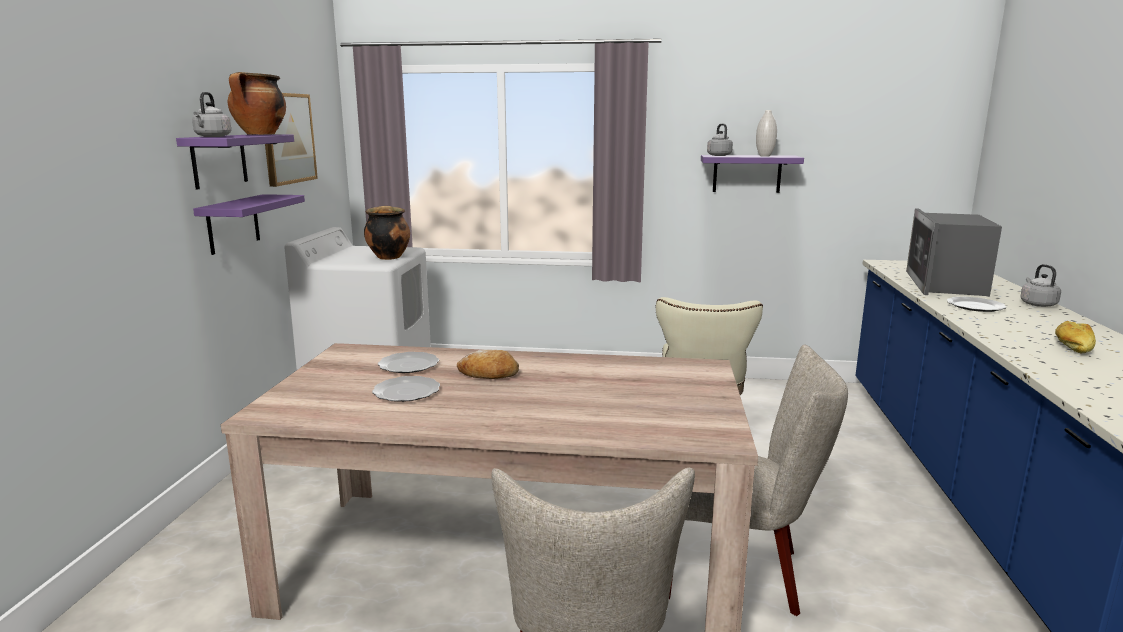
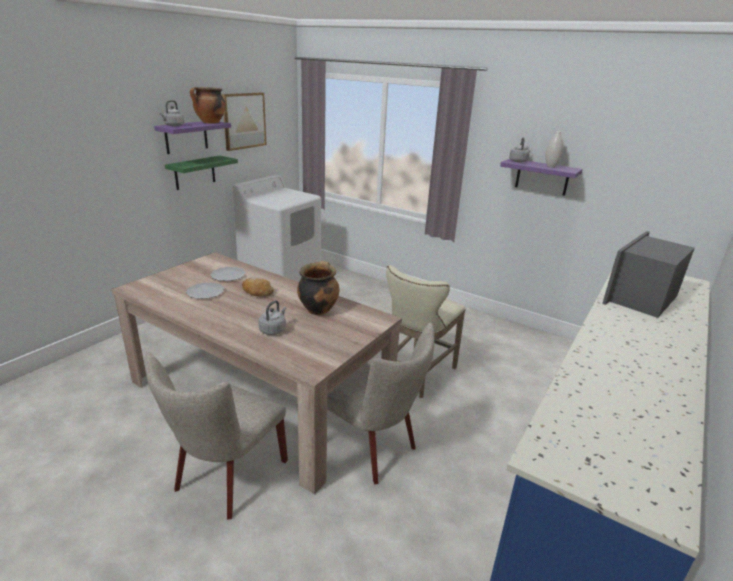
camera: 25 degrees right, 10 degrees up
purple shelf [193,194,305,255] -> green shelf [165,155,238,190]
cooking pot [364,206,410,260] -> cooking pot moved to [297,261,340,315]
plate [947,297,1007,312] -> none
grey kettle [1020,264,1061,307] -> grey kettle moved to [258,300,286,335]
bread [1055,321,1096,353] -> none

